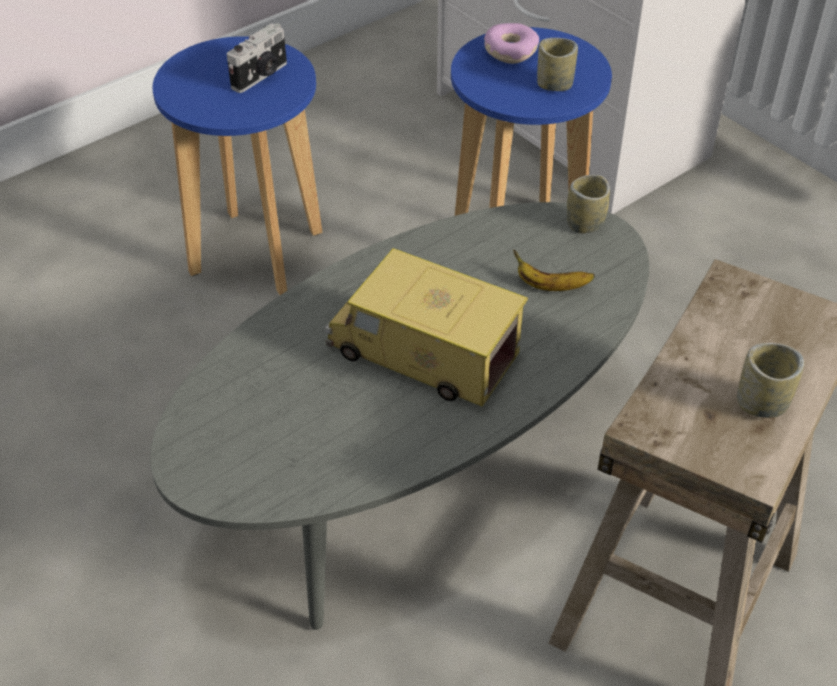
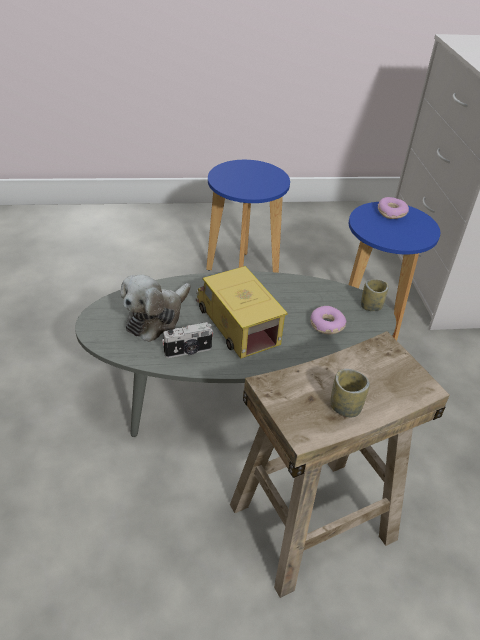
camera: 30 degrees right, 5 degrees down
camera [227,23,287,93] -> camera moved to [162,322,214,358]
banana [513,250,595,291] -> donut [310,306,347,334]
cup [537,38,578,91] -> none
none -> plush toy [120,274,191,342]

